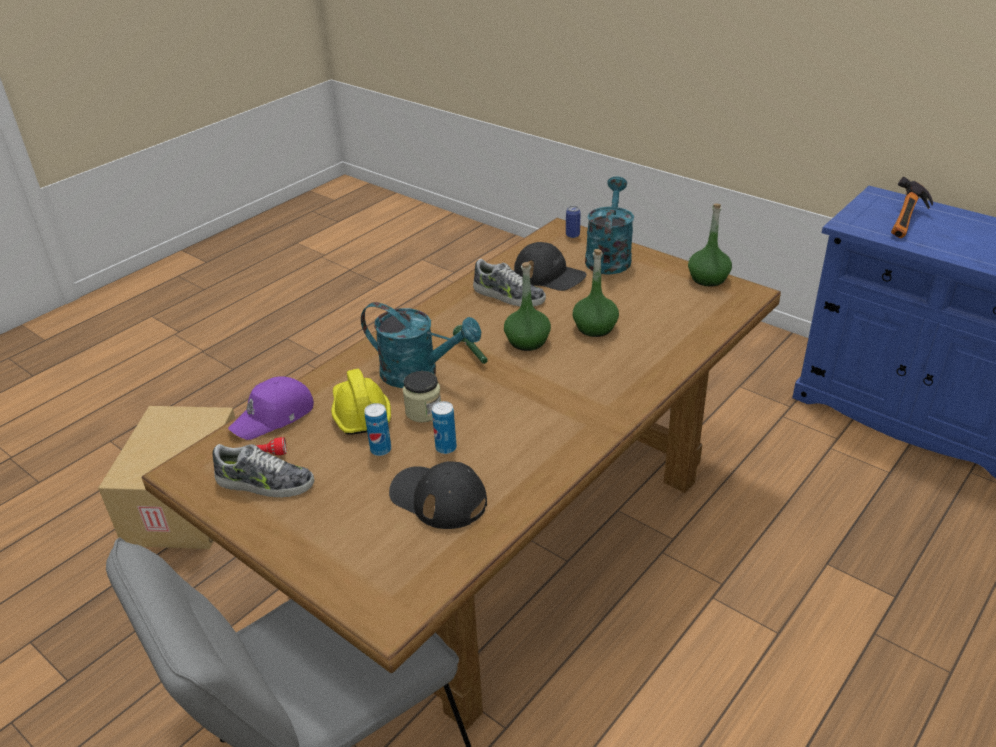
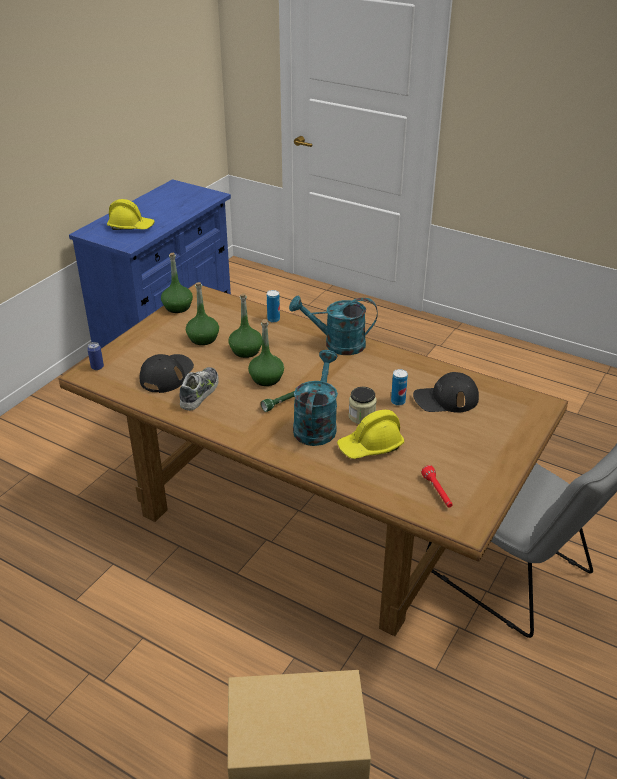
camera: 100 degrees left, 0 degrees up
shoe [213,444,314,498] -> none
purple cap [228,376,314,440] -> none
can [364,403,391,456] -> can moved to [267,290,280,323]
black cap [389,461,487,529] -> black cap turned 60 degrees clockwise [413,372,479,413]
turquoise watering can [585,176,634,274] -> turquoise watering can moved to [289,296,377,355]
hammer [891,177,933,238] -> yellow hard hat [107,199,155,230]
none -> green bottle [186,282,219,345]

